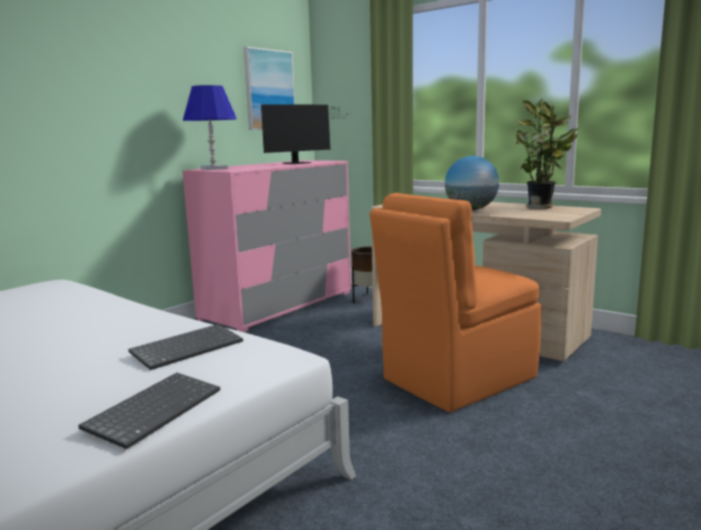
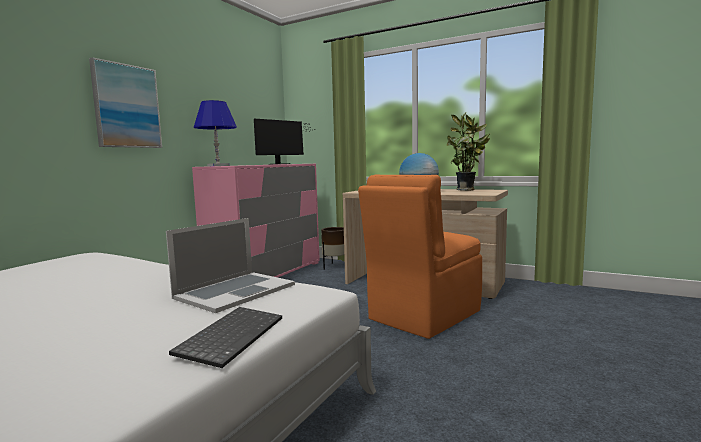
camera: 10 degrees left, 5 degrees down
keyboard [128,324,243,370] -> laptop [166,218,295,313]
picture [244,47,295,130] -> picture moved to [89,57,162,148]

